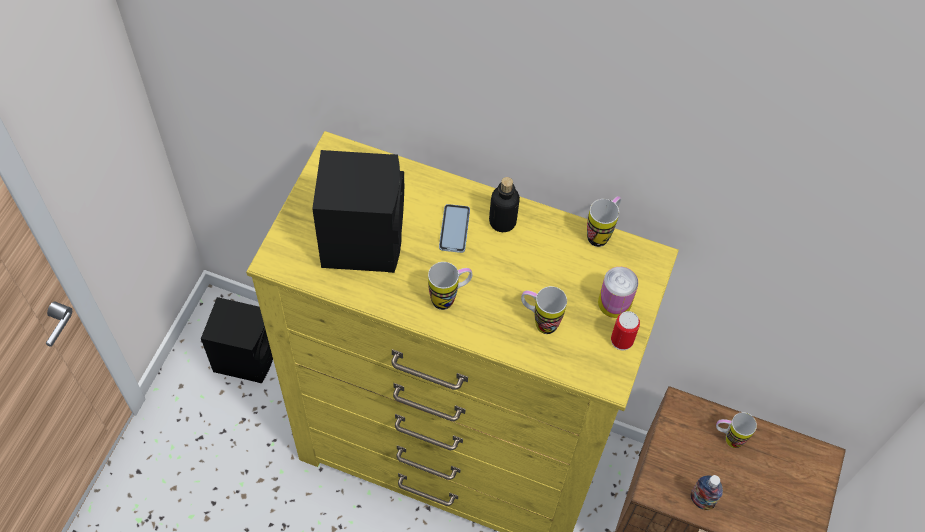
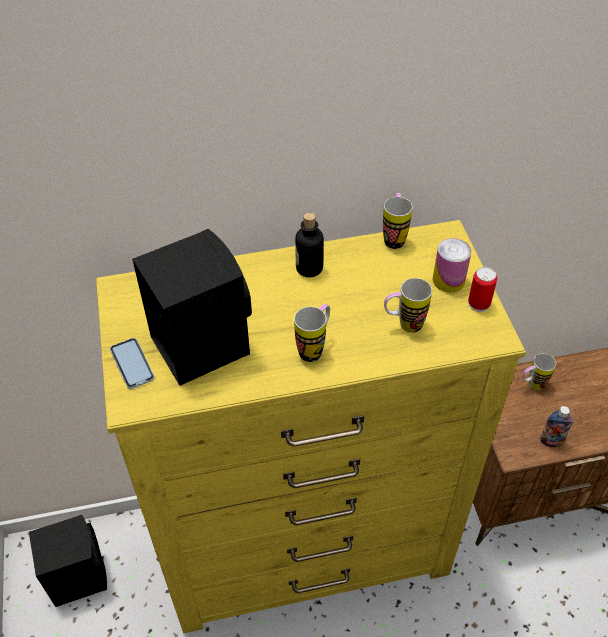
camera: 30 degrees left, 10 degrees down
phone [439,204,470,253] -> phone moved to [110,338,155,389]

